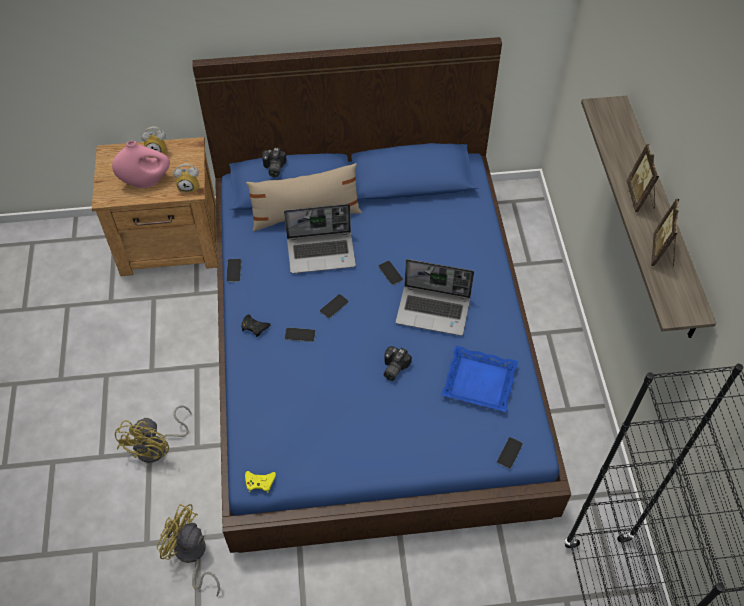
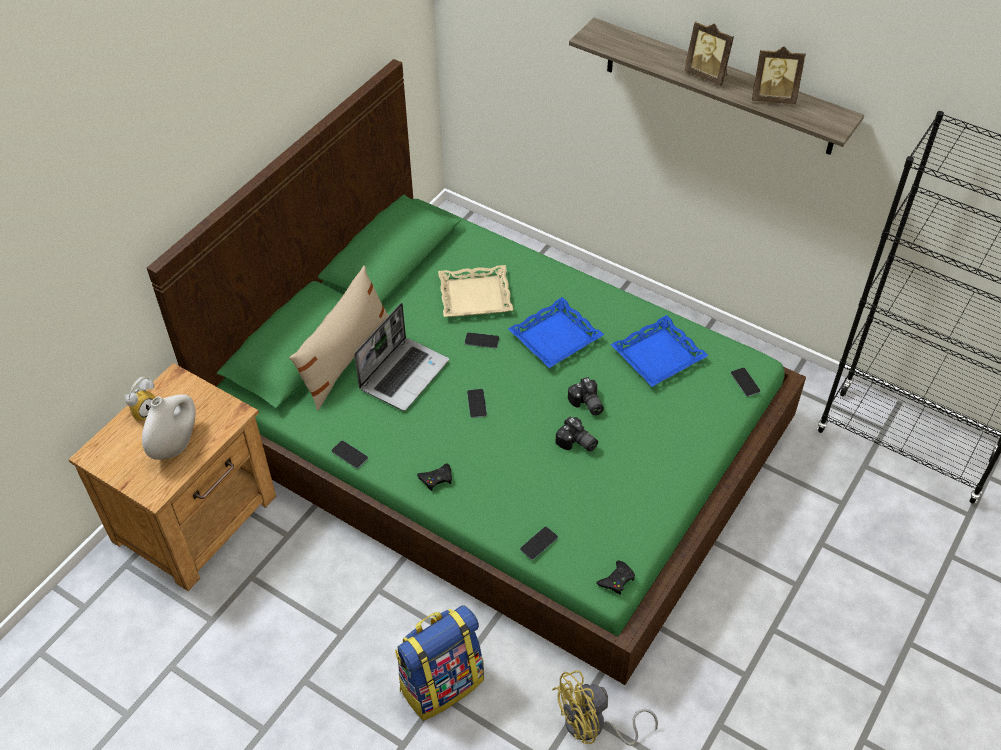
camera: 50 degrees left, 5 degrees down
pink vase [112,141,170,188] -> white vase [142,395,195,460]
yellow fan [115,405,192,463] -> backpack [395,606,484,721]
alarm clock [173,163,199,193] -> none
blue bed [192,37,571,553] -> green bed [147,59,806,685]
yellow game controller [245,471,276,493] -> black game controller [596,561,635,595]
camera [262,148,287,177] -> camera moved to [555,416,598,452]
phone [285,327,316,342] -> phone moved to [520,527,558,560]
laptop [396,259,474,336] -> blue tray [508,297,604,368]
picture frame [651,198,680,267] -> picture frame turned 45 degrees counterclockwise [752,46,806,104]
none -> beige tray [438,265,513,317]

